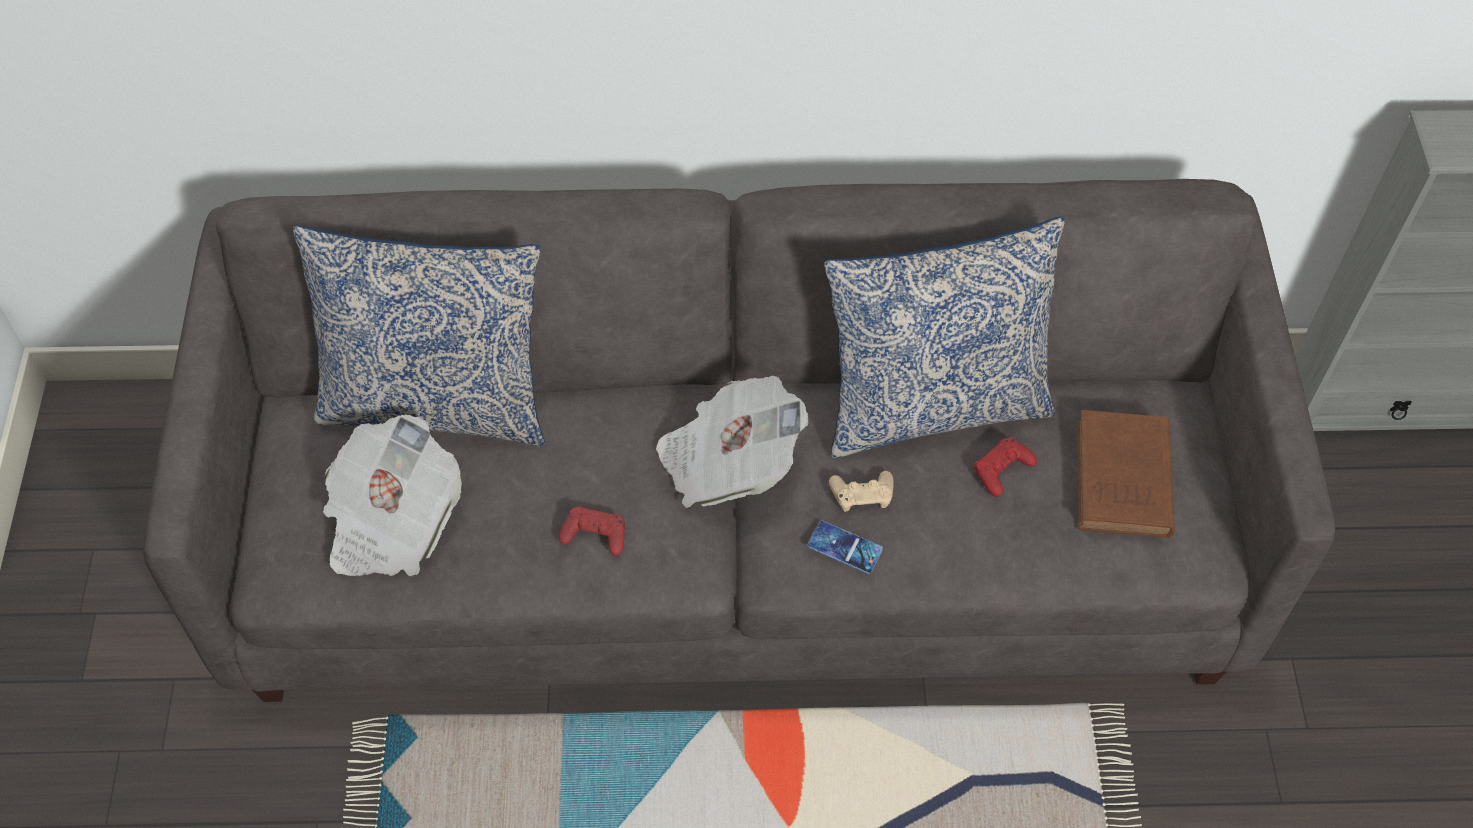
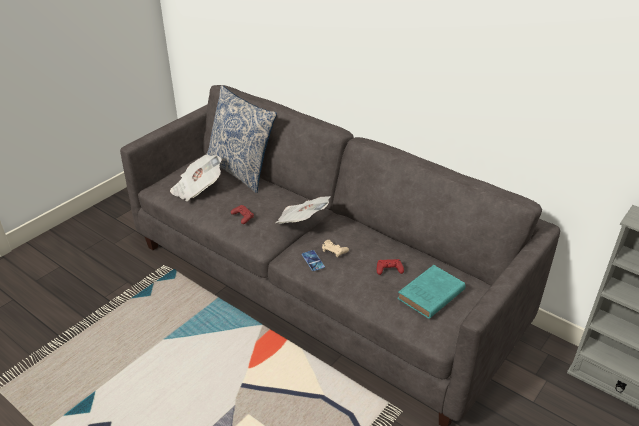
camera: 40 degrees right, 20 degrees down
pillow [824,217,1065,458] -> none
brown book [1077,410,1175,538] -> turquoise book [397,265,466,319]

